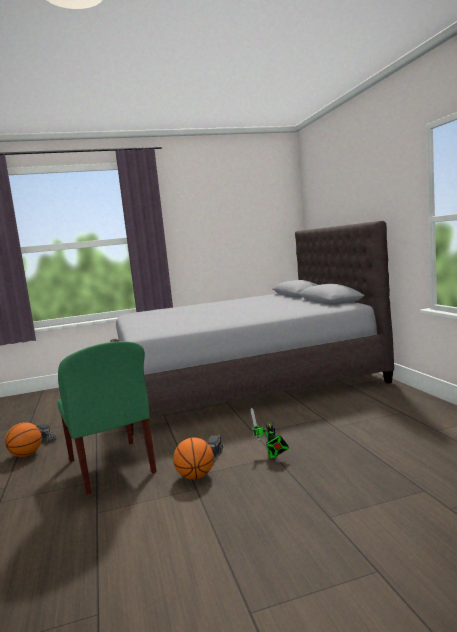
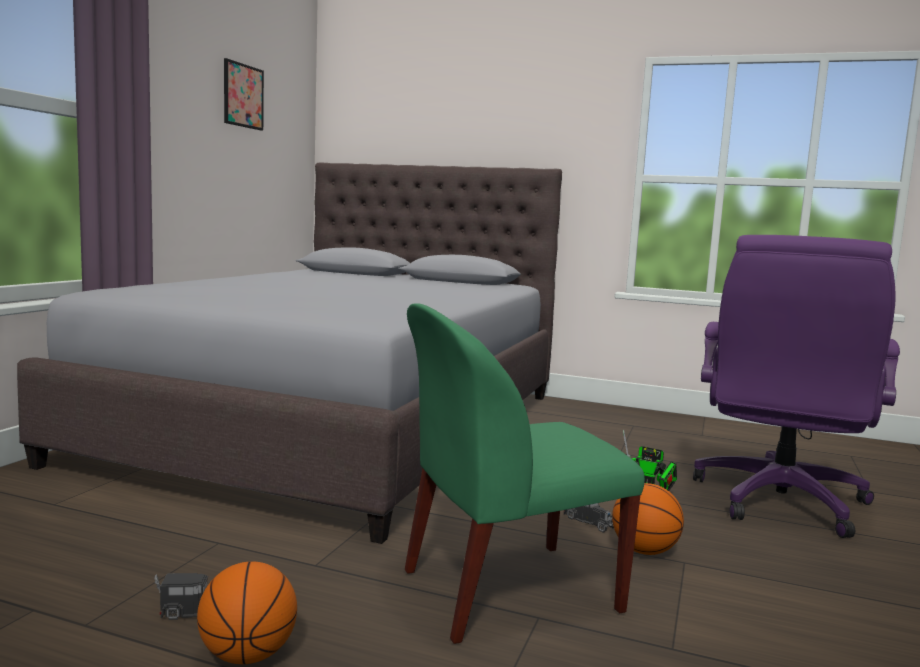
camera: 55 degrees left, 0 degrees up
green chair [57,341,157,495] -> green chair turned 150 degrees clockwise [405,303,645,644]
none -> picture [224,58,264,131]
none -> purple office chair [693,235,900,538]

